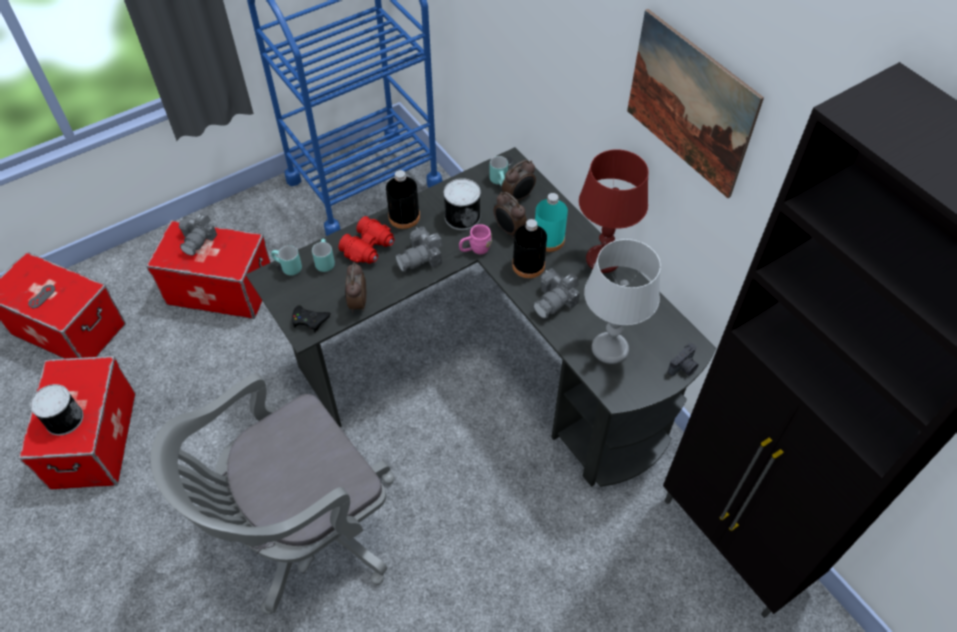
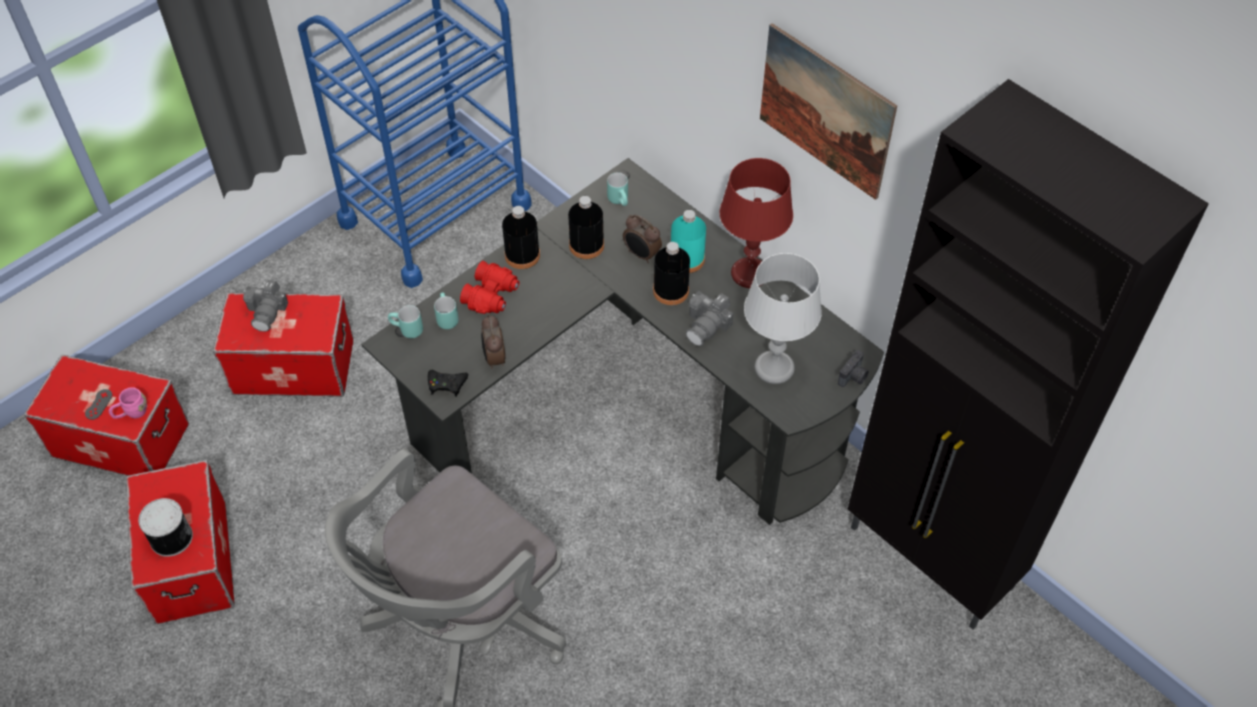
camera: 10 degrees left, 0 degrees up
camera [396,227,443,272] -> none
can [444,178,481,230] -> black bottle [568,196,604,259]
pink mug [459,224,492,254] -> pink mug moved to [109,387,147,419]
alarm clock [502,160,536,201] -> none

